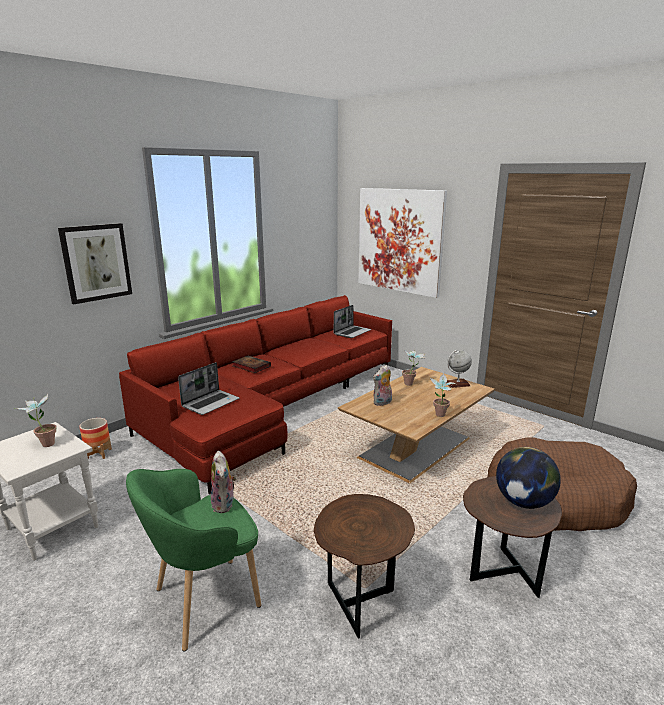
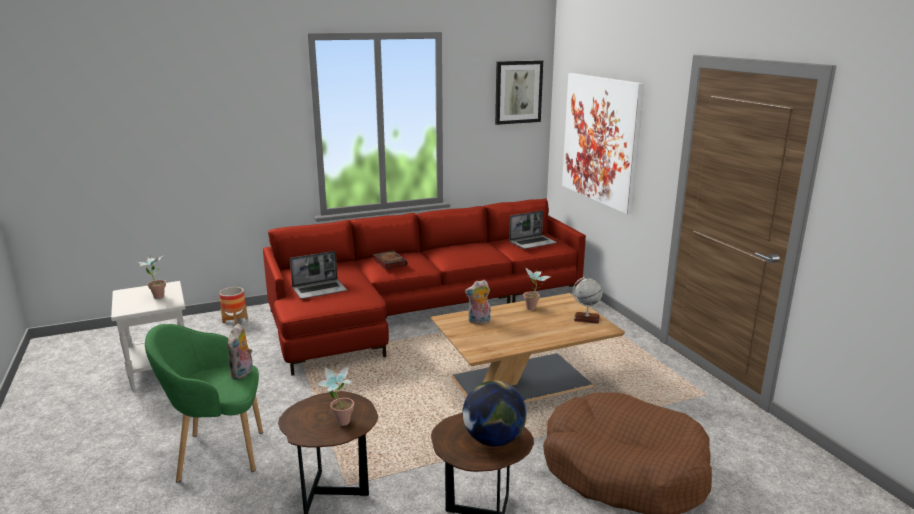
camera: 25 degrees right, 0 degrees up
picture [58,223,132,304] -> picture moved to [495,60,543,125]
potted plant [430,373,456,417] -> potted plant moved to [316,365,354,426]

